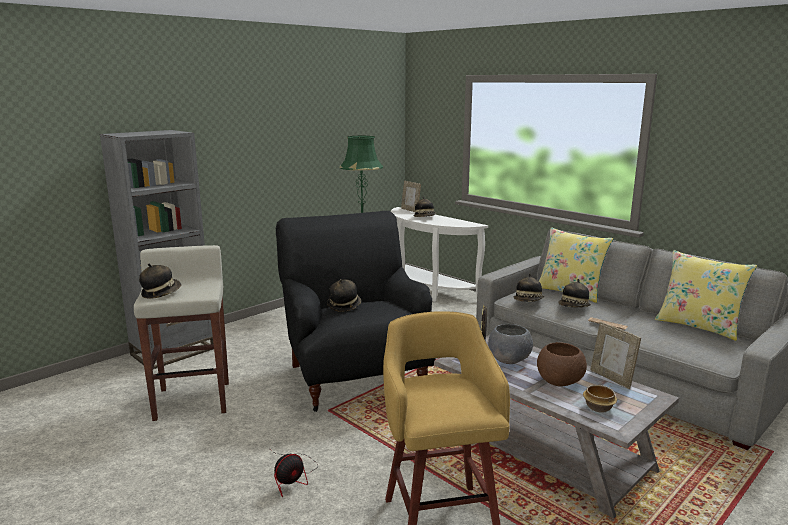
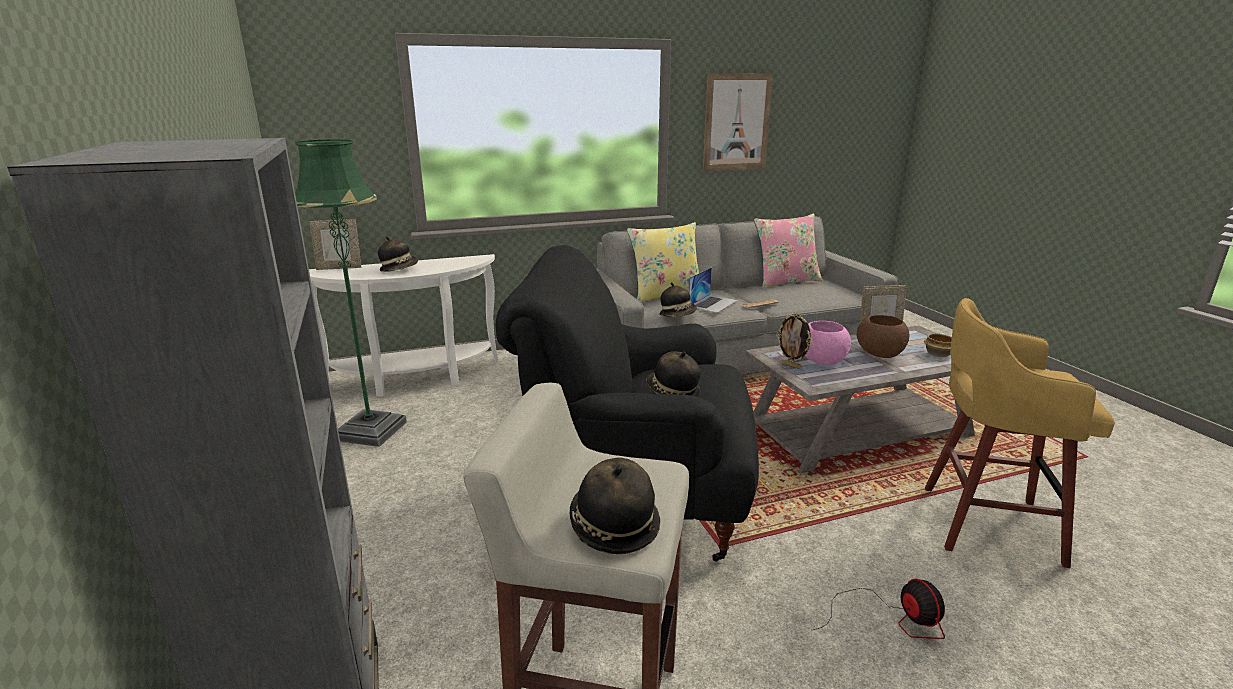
camera: 65 degrees left, 5 degrees up
grey bowl [488,324,533,364] -> pink bowl [805,321,851,365]
hat [558,279,591,308] -> laptop [689,267,738,313]
yellow pillow [655,250,757,341] -> pink pillow [754,214,822,289]
none -> picture [703,73,773,171]

